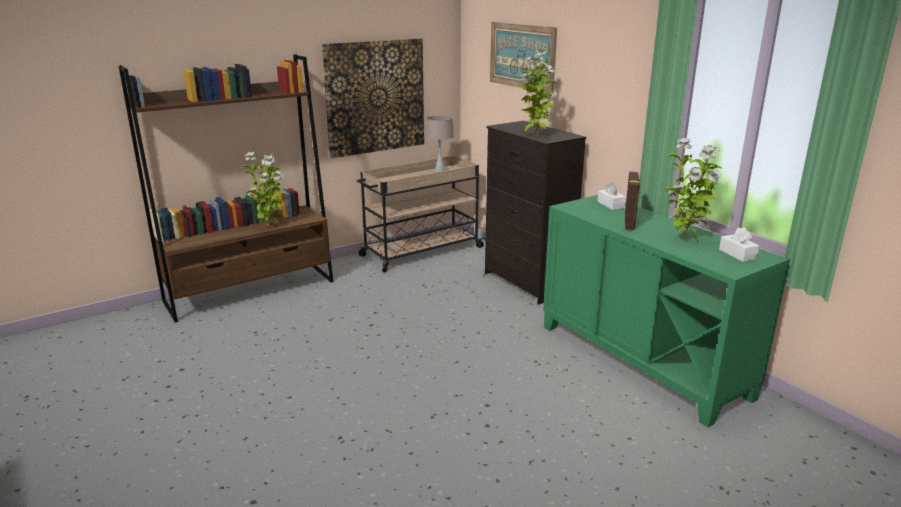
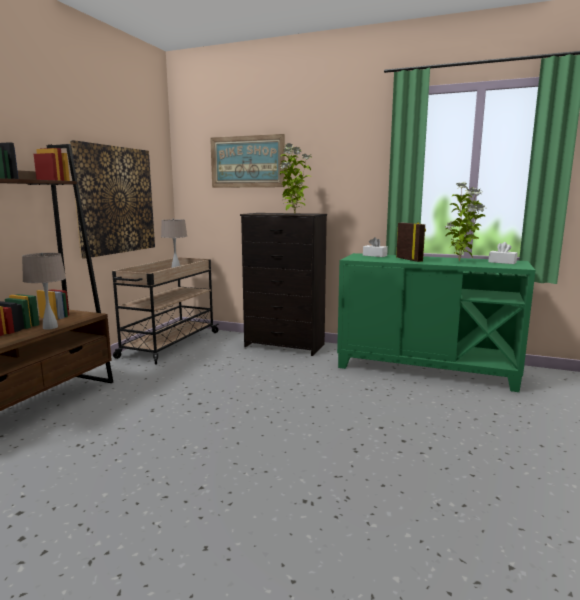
camera: 35 degrees left, 10 degrees down
potted plant [241,152,284,227] -> beige table lamp [22,253,66,330]

